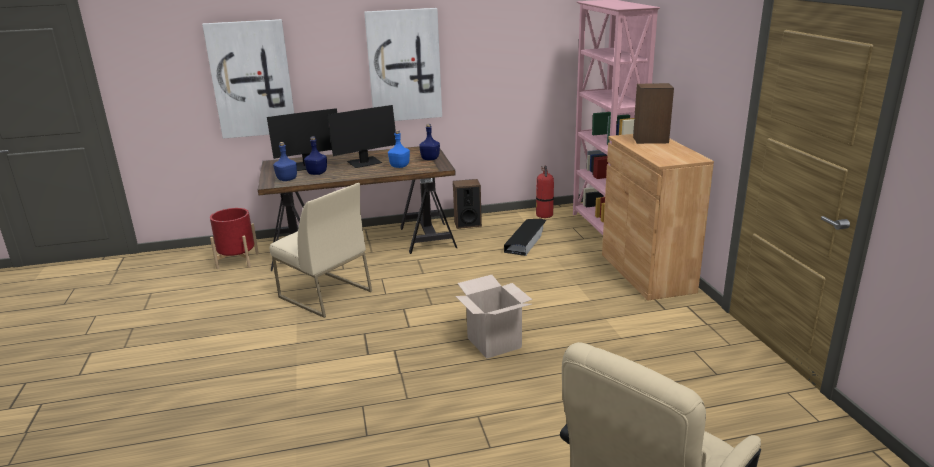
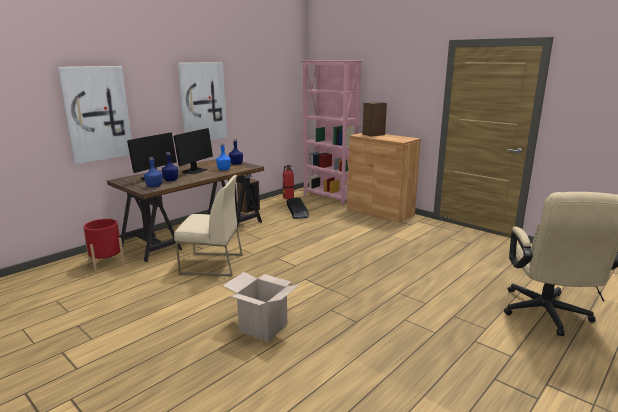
camera: 35 degrees left, 5 degrees down
cardboard box [455,275,532,359] -> cardboard box moved to [223,272,300,342]

